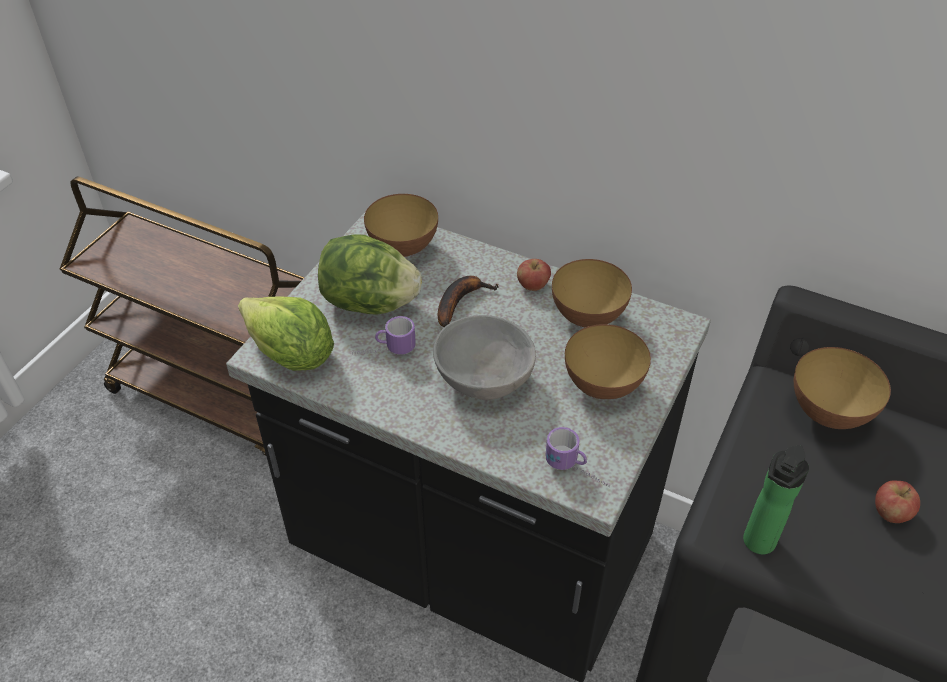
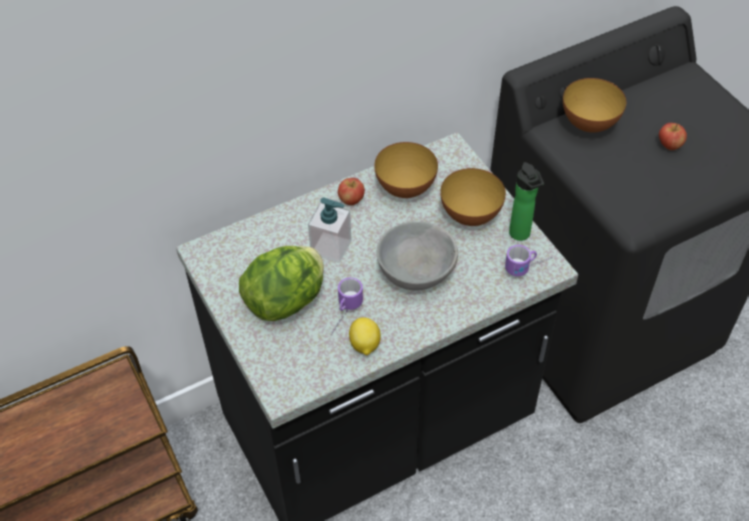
camera: 55 degrees left, 5 degrees up
lettuce [238,297,334,371] -> none
bowl [364,194,438,257] -> none
banana [438,276,499,327] -> soap dispenser [308,198,351,263]
bottle [743,445,809,555] -> bottle moved to [509,162,544,241]
none -> lemon [349,317,381,355]

